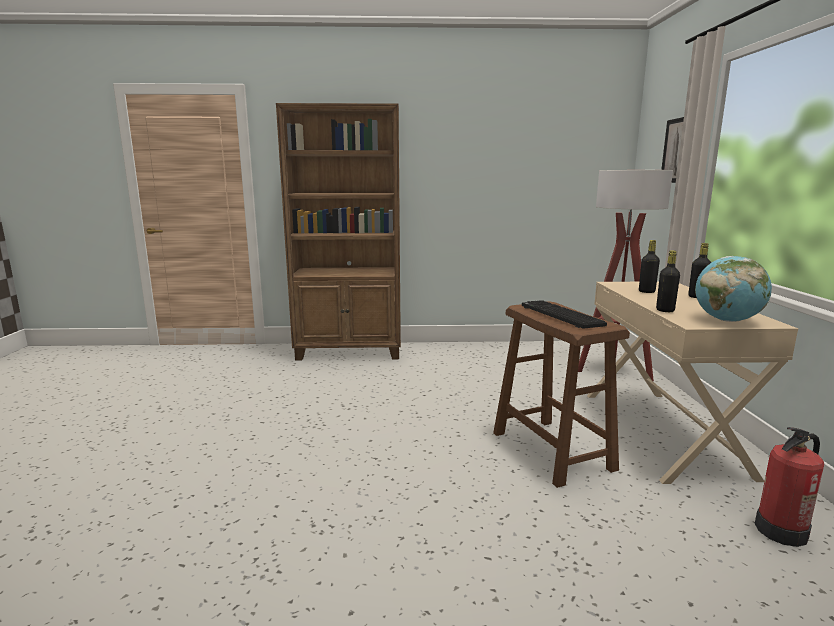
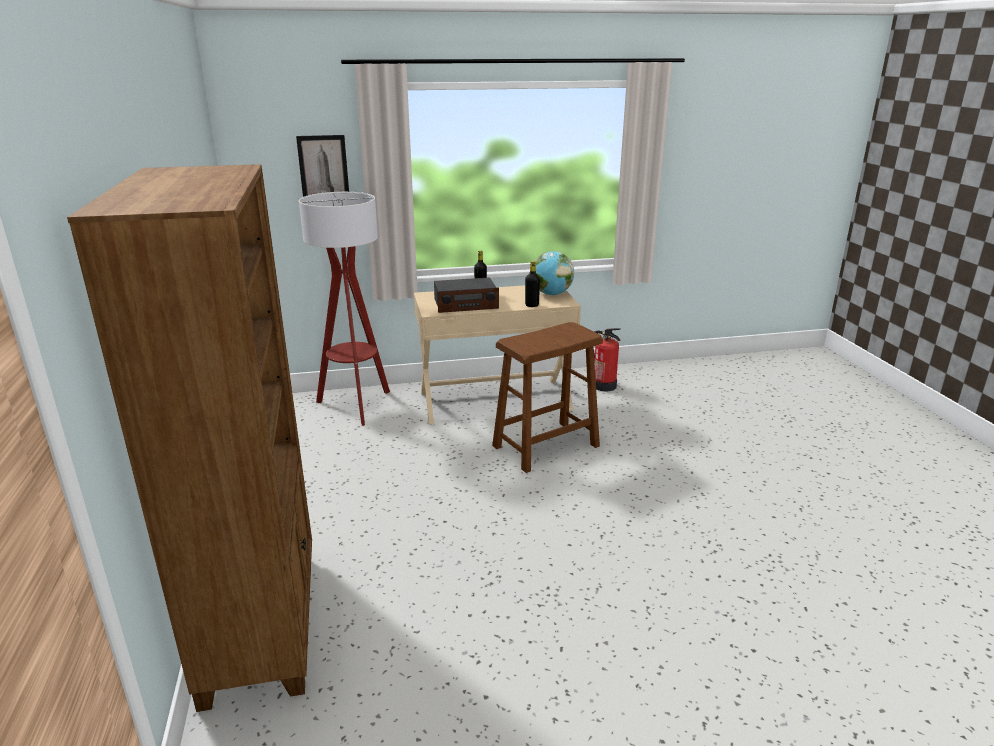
camera: 100 degrees left, 10 degrees up
keyboard [522,300,607,329] -> none
black bottle [639,240,660,293] -> radio [434,277,499,313]

